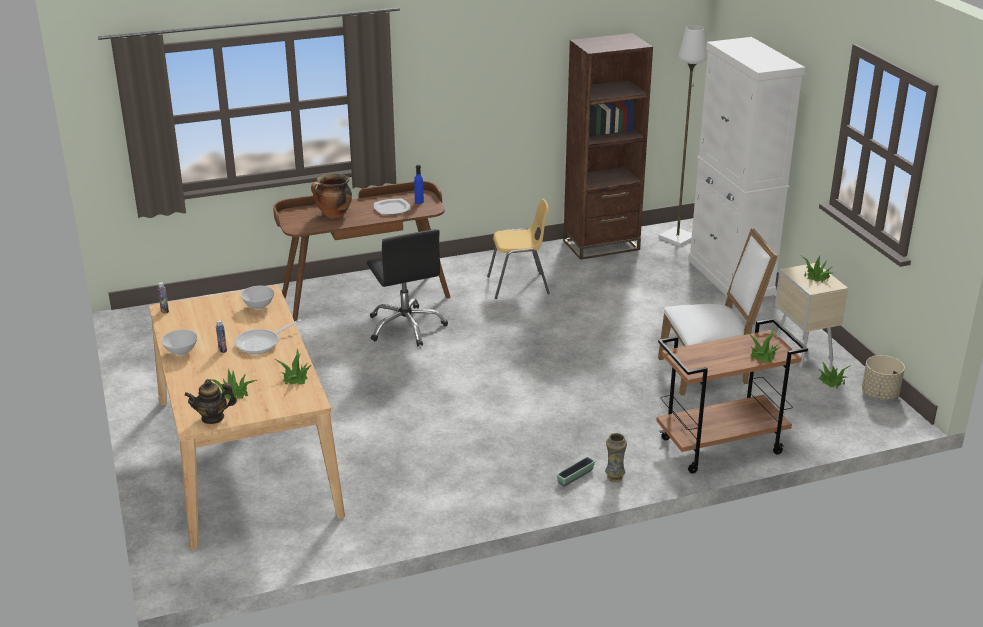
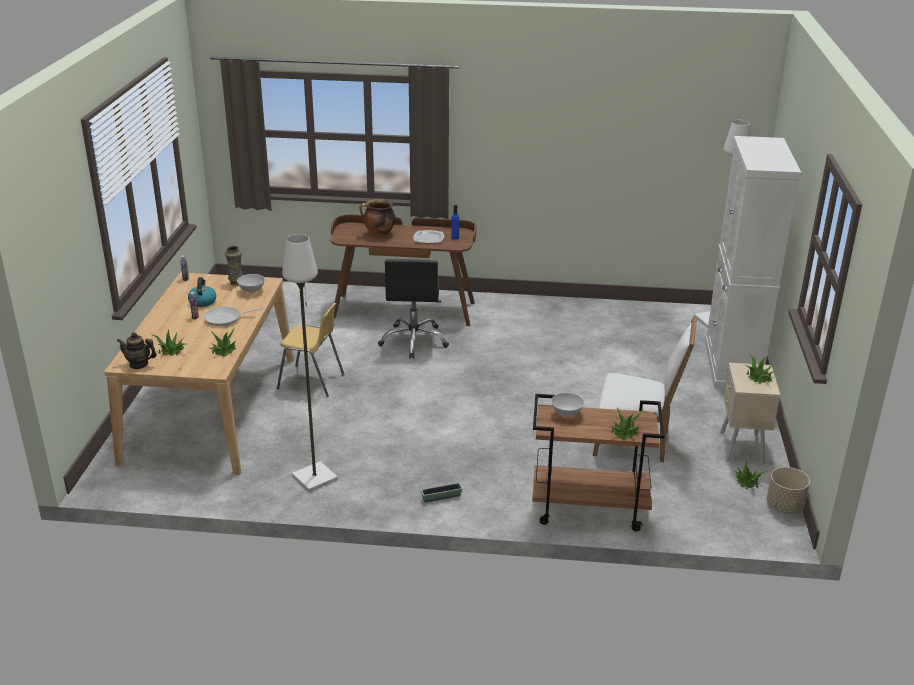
camera: 25 degrees right, 0 degrees up
white bowl [161,329,198,355] -> white bowl moved to [551,393,584,417]
yellow chair [487,199,550,299] -> yellow chair moved to [277,303,345,397]
brown bookcase [563,33,653,260] -> none
vase [605,433,627,482] -> vase moved to [225,246,243,286]
none -> kettle [188,277,216,307]
none -> white floor lamp [282,234,338,492]

